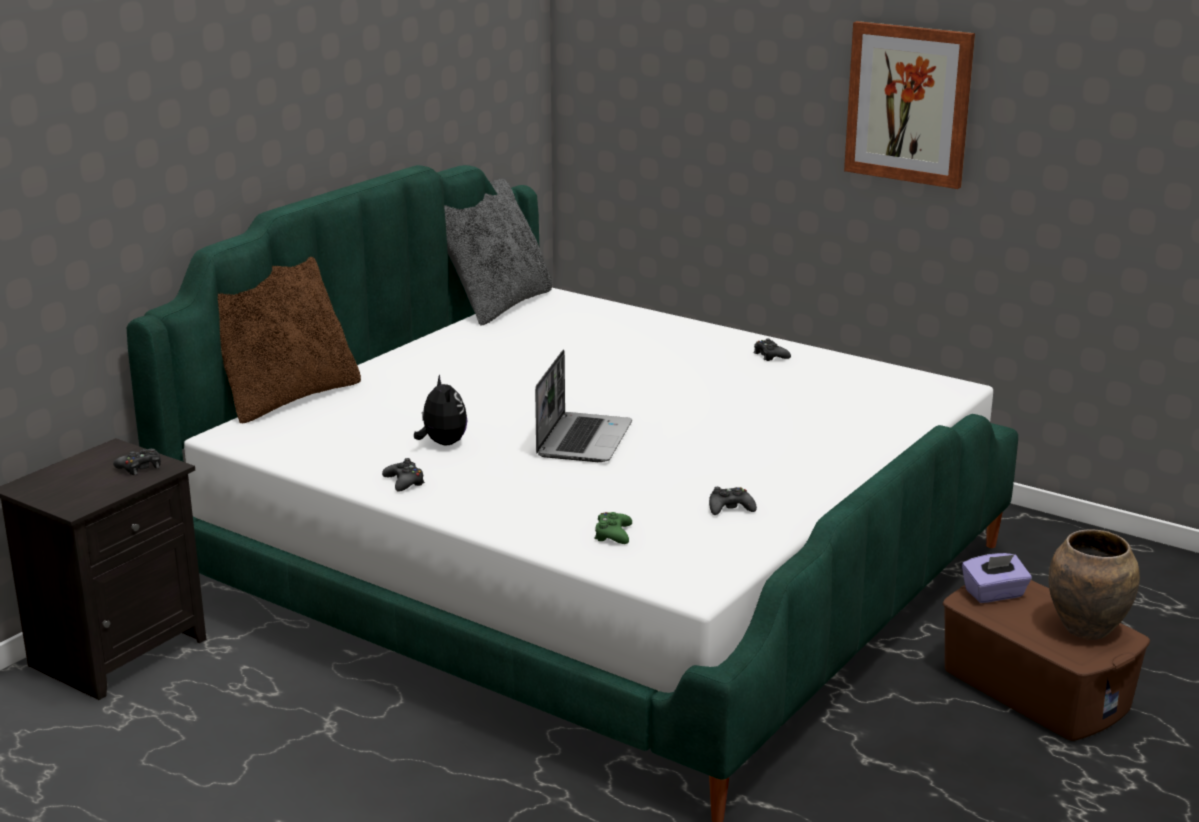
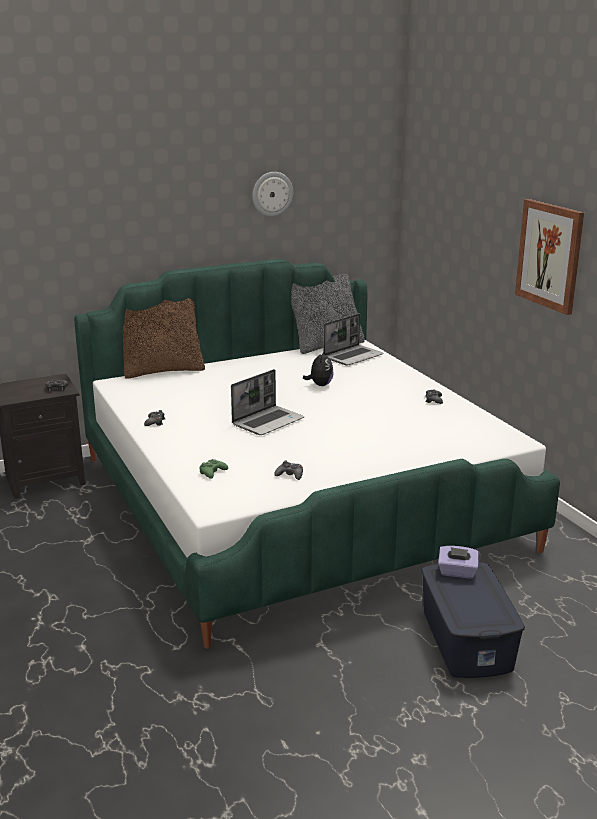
camera: 30 degrees right, 0 degrees up
plush toy [414,375,467,445] -> plush toy moved to [303,349,334,386]
brown storage box [943,580,1150,741] -> blue storage box [421,562,525,678]
brown vase [1049,529,1140,640] -> none
none -> wall clock [252,172,293,217]
none -> laptop [323,314,384,366]

